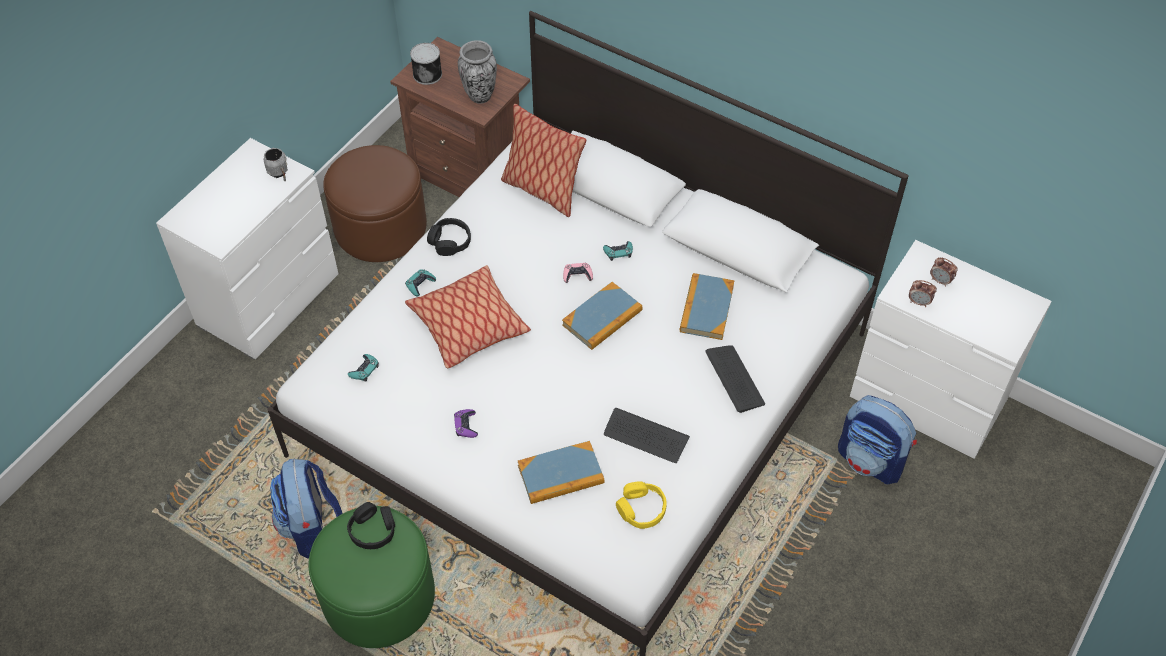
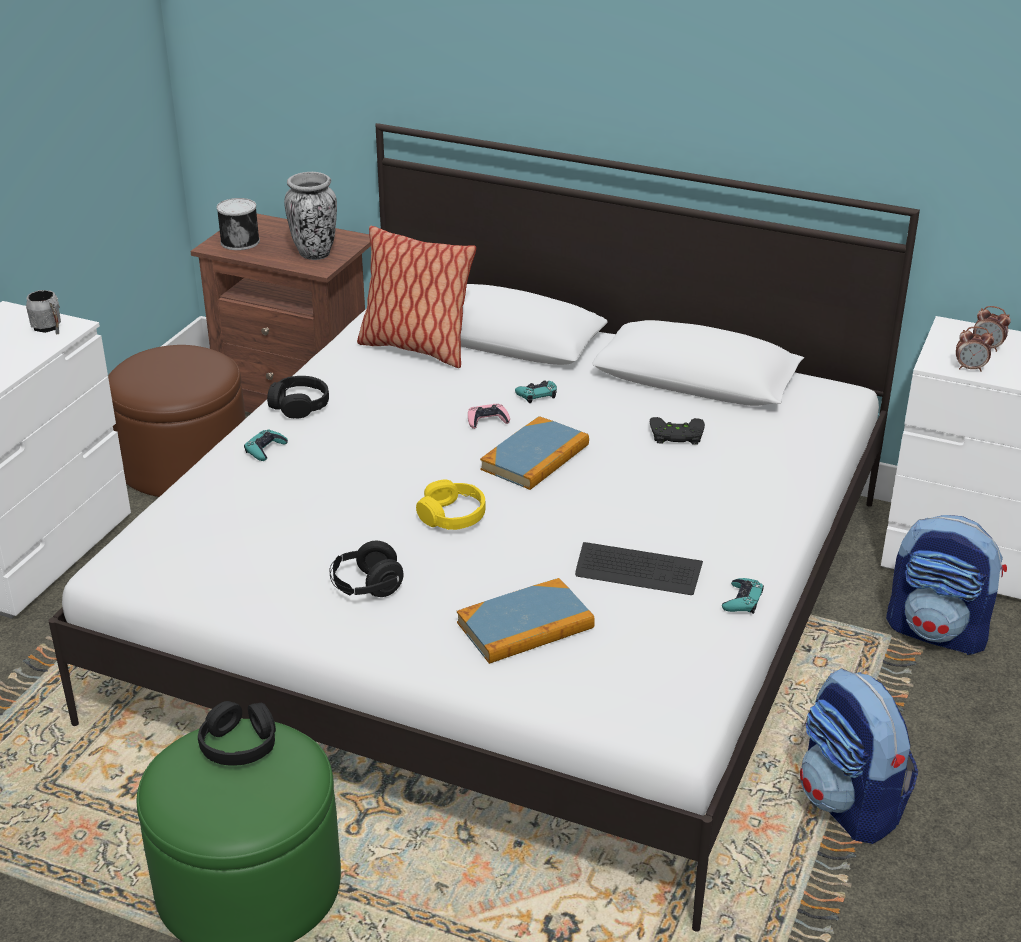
camera: 10 degrees left, 20 degrees down
backpack [270,458,343,559] -> backpack moved to [800,668,918,844]
turquoise game controller [348,354,379,382] -> turquoise game controller moved to [722,578,764,614]
pillow [405,265,531,368] -> none
purple game controller [454,409,478,438] -> black headphones [329,541,404,597]
yellow headphones [616,481,667,529] -> yellow headphones moved to [416,479,486,530]
book [680,273,735,340] -> black game controller [650,417,705,445]
keyboard [705,345,765,413] -> none

